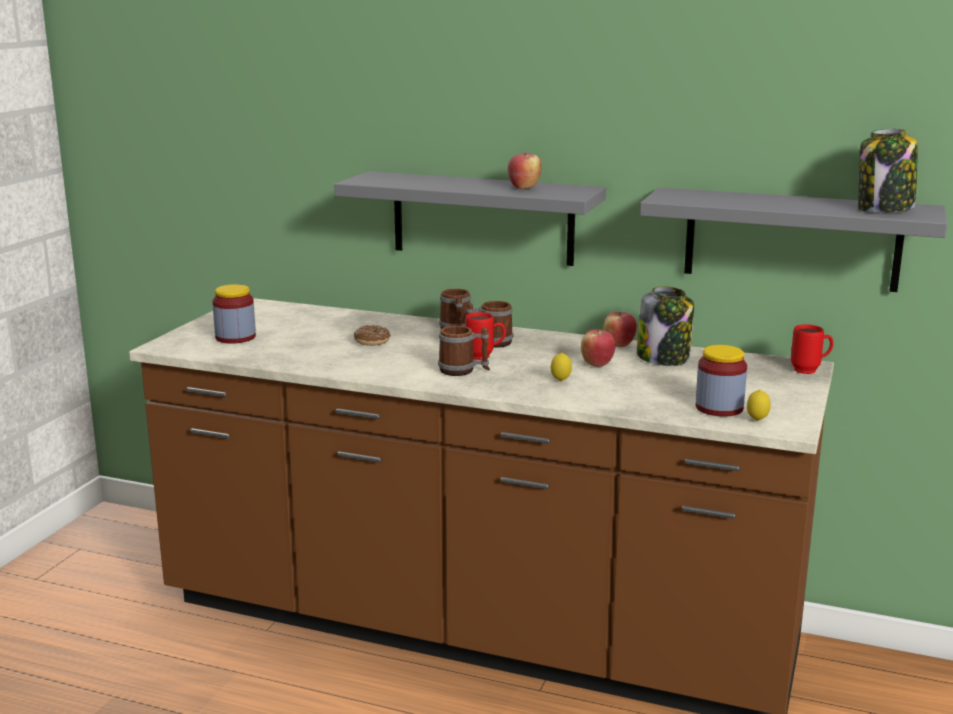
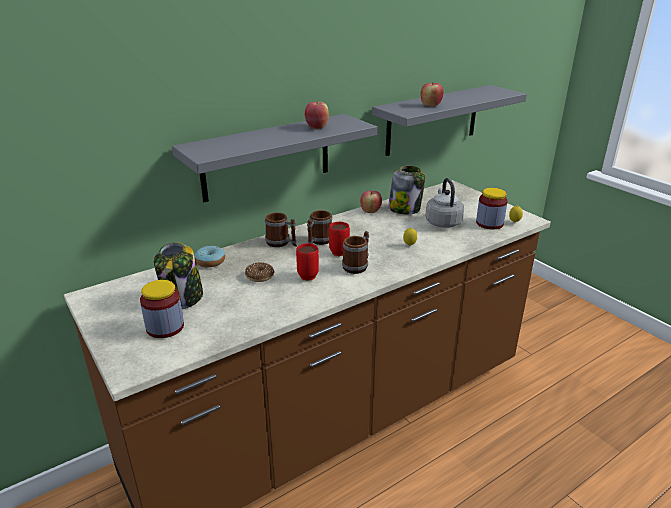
camera: 55 degrees left, 10 degrees up
apple [581,329,615,367] -> apple moved to [420,82,444,107]
red mug [791,324,833,374] -> red mug moved to [296,243,319,281]
jar [858,129,918,213] -> jar moved to [154,242,203,309]
none -> donut [194,246,225,268]
none -> grey kettle [425,178,464,228]

